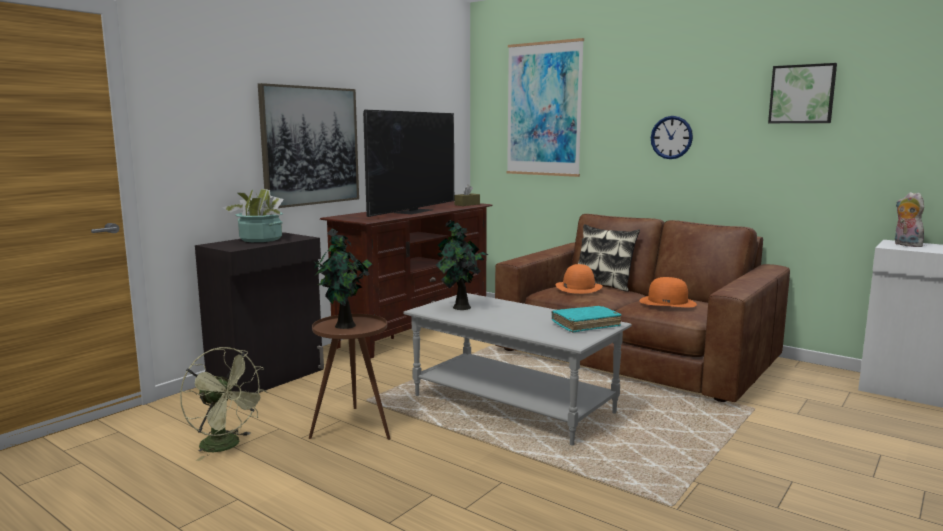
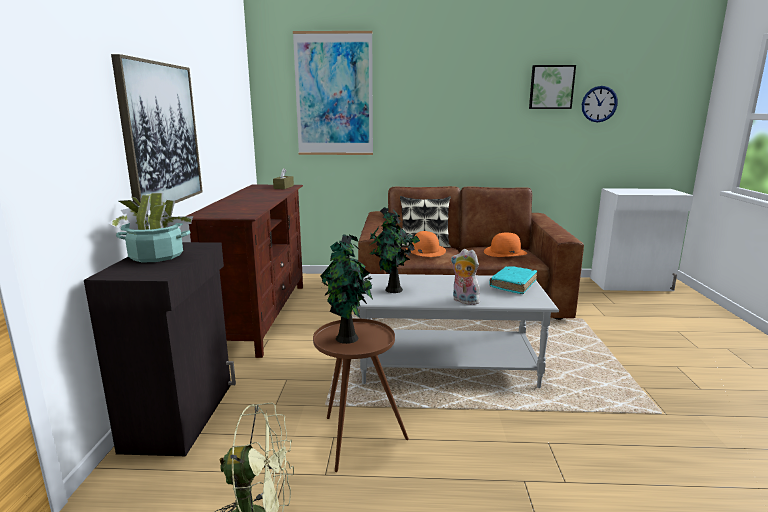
camera: 35 degrees left, 5 degrees up
television [363,110,454,217] -> none
wall clock [651,116,693,159] -> wall clock moved to [582,86,618,122]
plush toy [895,192,924,247] -> plush toy moved to [451,249,480,305]

